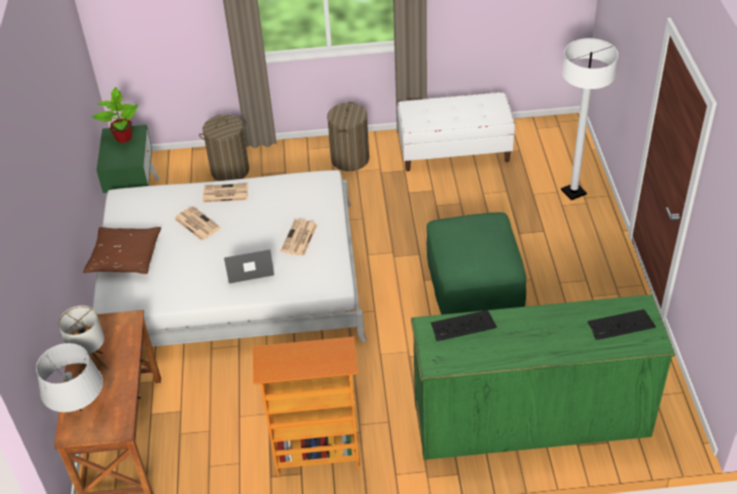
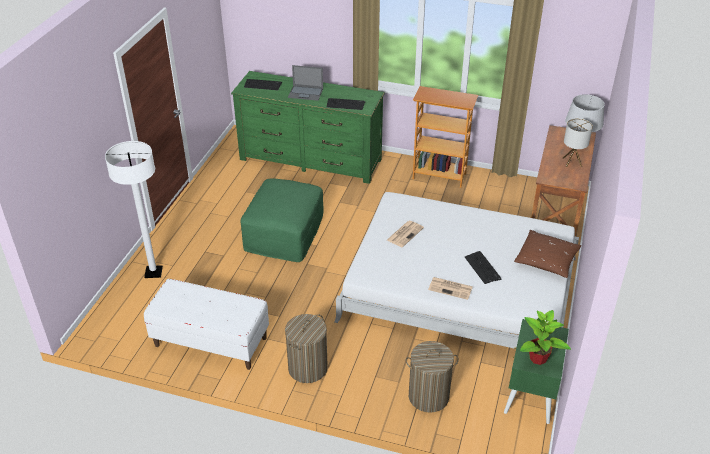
camera: 160 degrees left, 5 degrees down
newspaper [174,206,221,241] -> keyboard [465,251,502,284]
laptop [224,249,274,283] -> laptop moved to [288,65,323,101]

